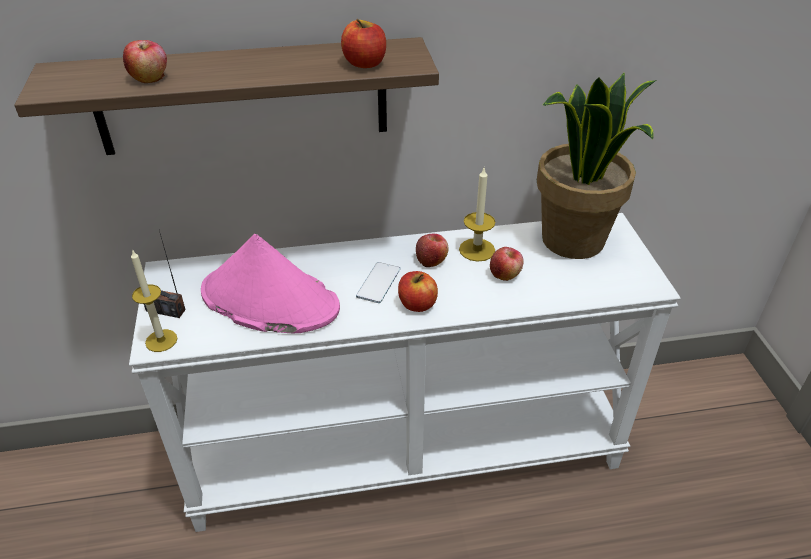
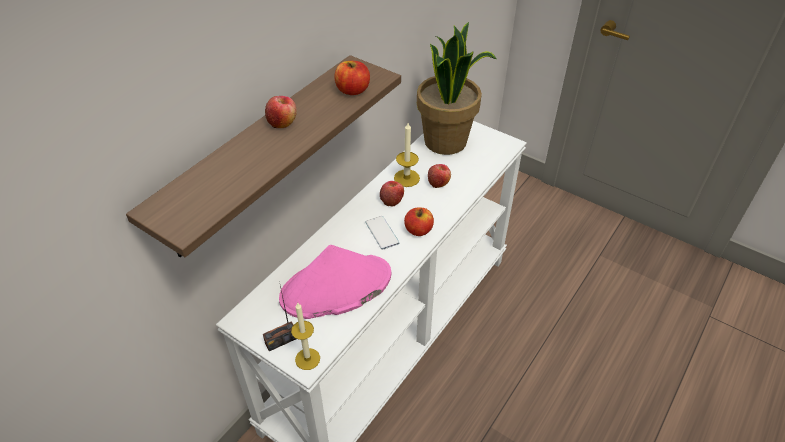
camera: 45 degrees left, 5 degrees up
apple [123,40,167,83] -> apple moved to [265,96,297,128]

